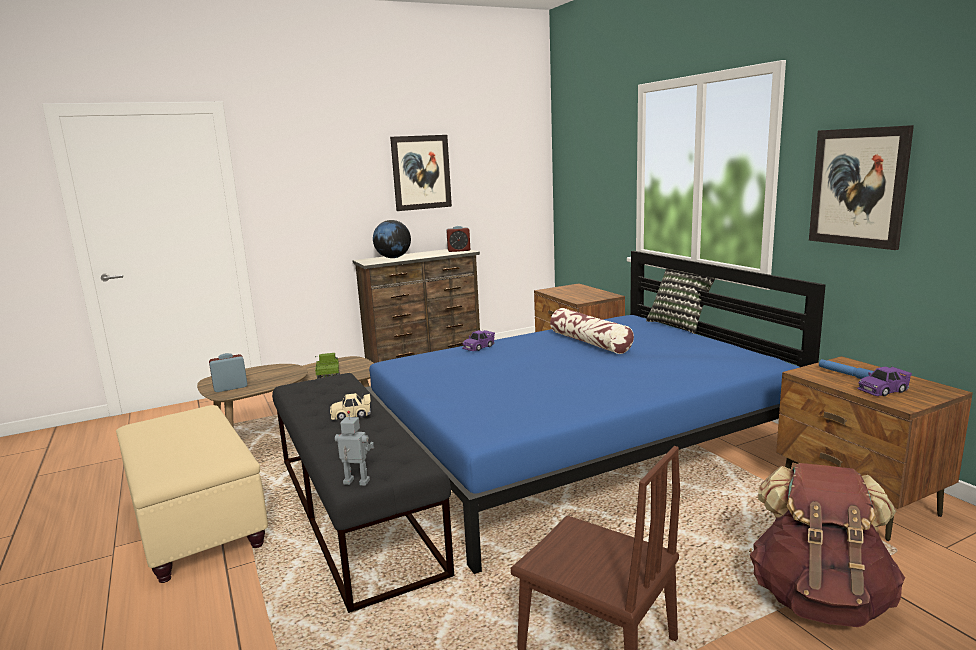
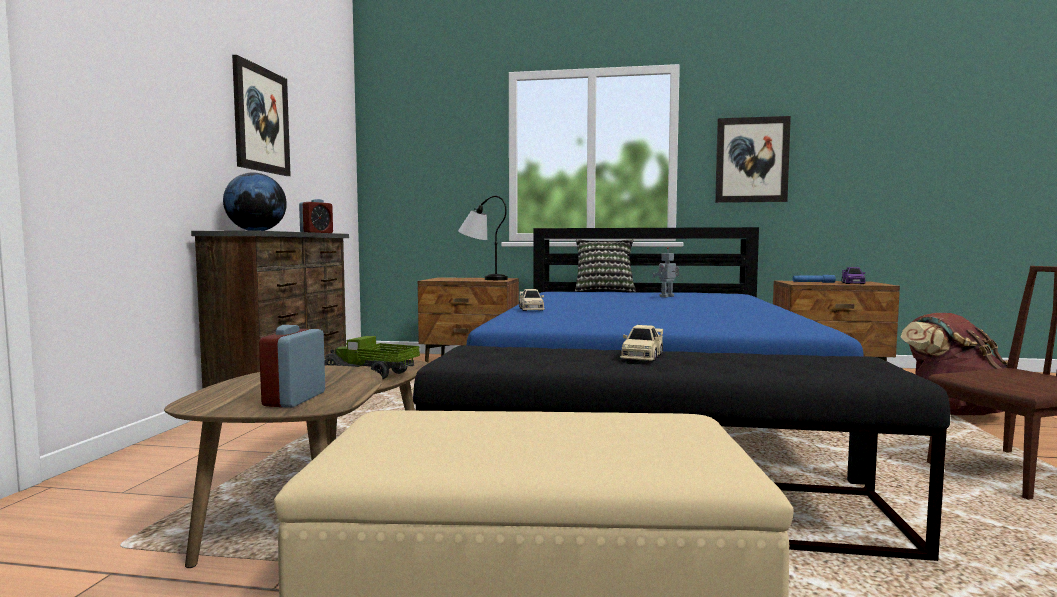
camera: 55 degrees left, 10 degrees down
toy robot [335,411,374,486] -> toy robot moved to [652,247,679,297]
purple toy car [462,330,495,351] -> beige toy car [519,289,545,311]
pillow [550,308,634,354] -> none
none -> table lamp [458,196,508,280]

